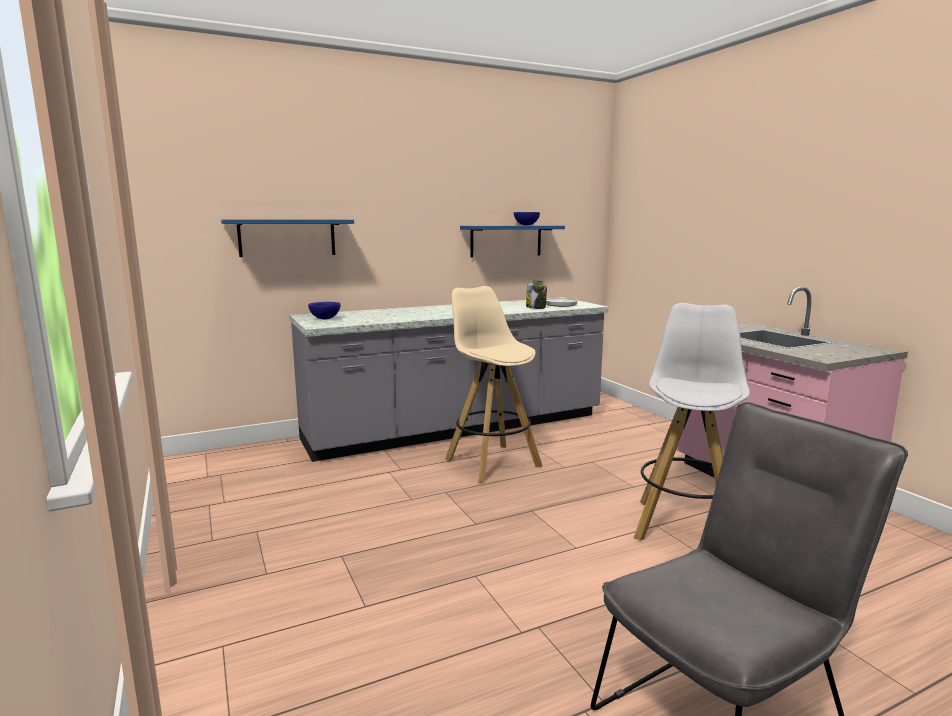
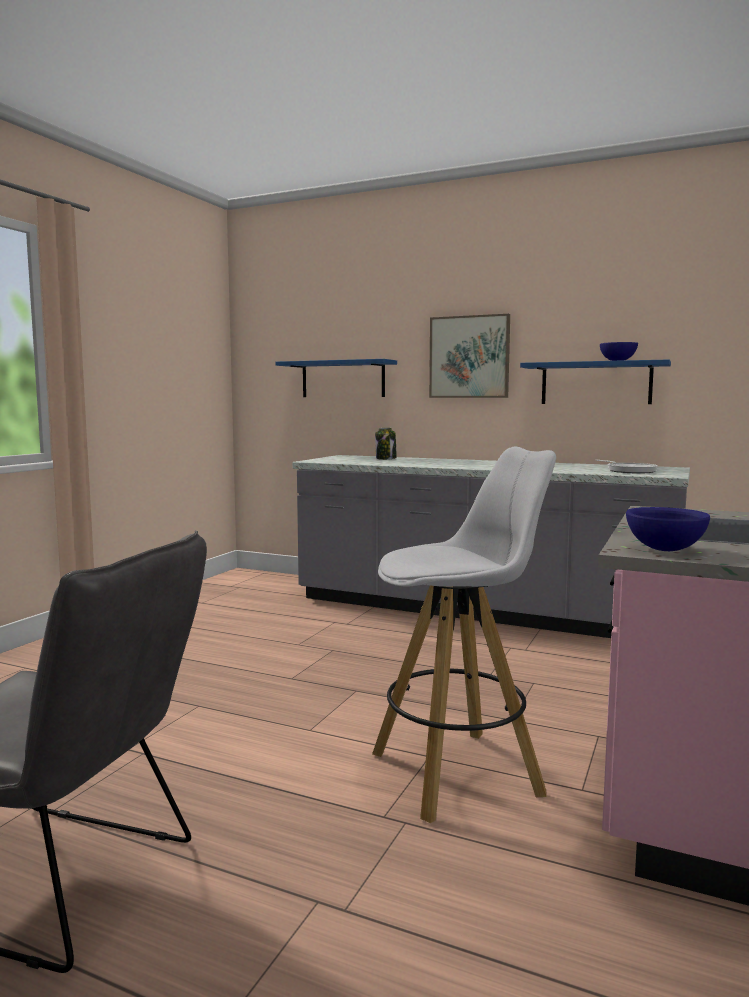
camera: 50 degrees right, 5 degrees down
blue bowl [308,302,341,319] -> blue bowl moved to [626,507,710,551]
beige stool [445,286,542,482] -> none
jar [526,280,547,309] -> jar moved to [375,428,397,460]
none -> picture [429,314,510,398]

